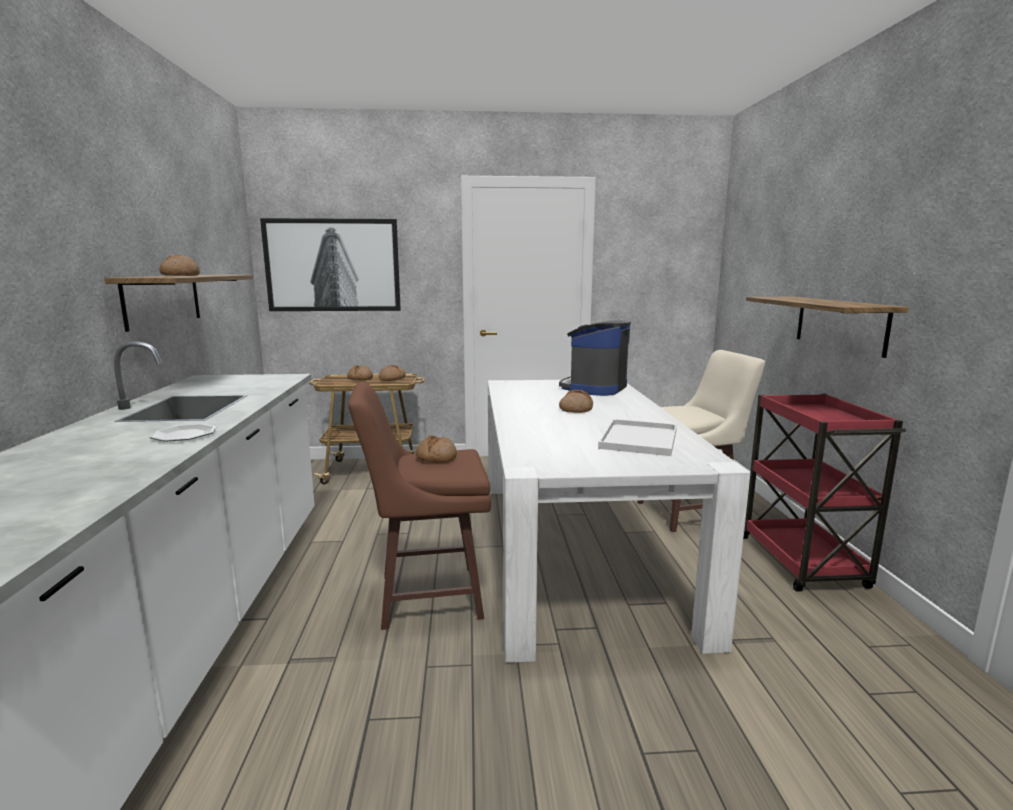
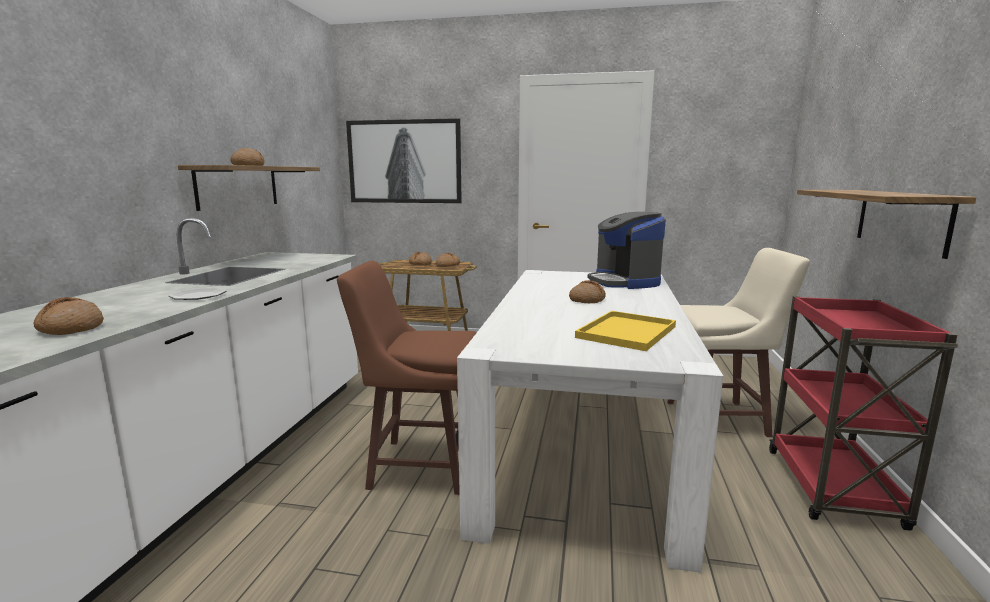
camera: 15 degrees right, 0 degrees up
bread [416,435,457,463] -> bread moved to [33,297,104,335]
coffee machine [559,320,631,396] -> coffee machine turned 60 degrees counterclockwise [588,212,666,289]
white tray [598,419,677,456] -> yellow tray [575,311,676,351]

